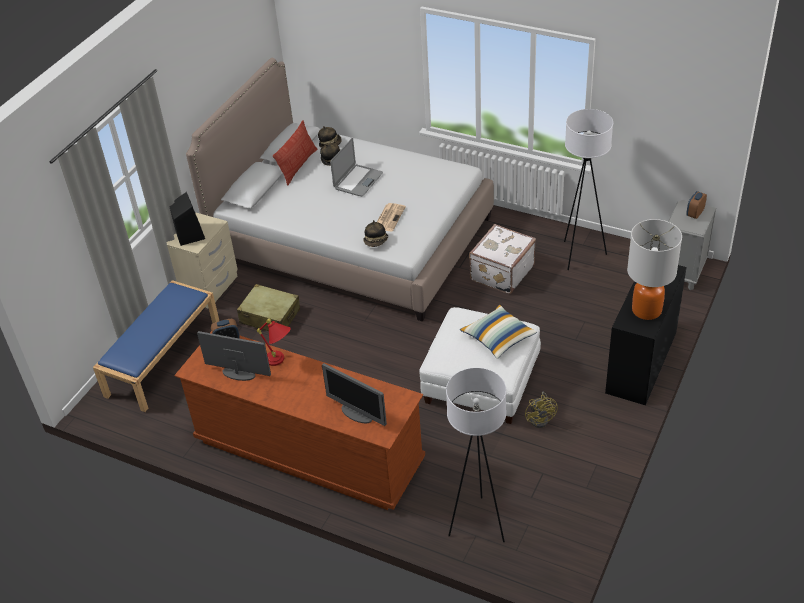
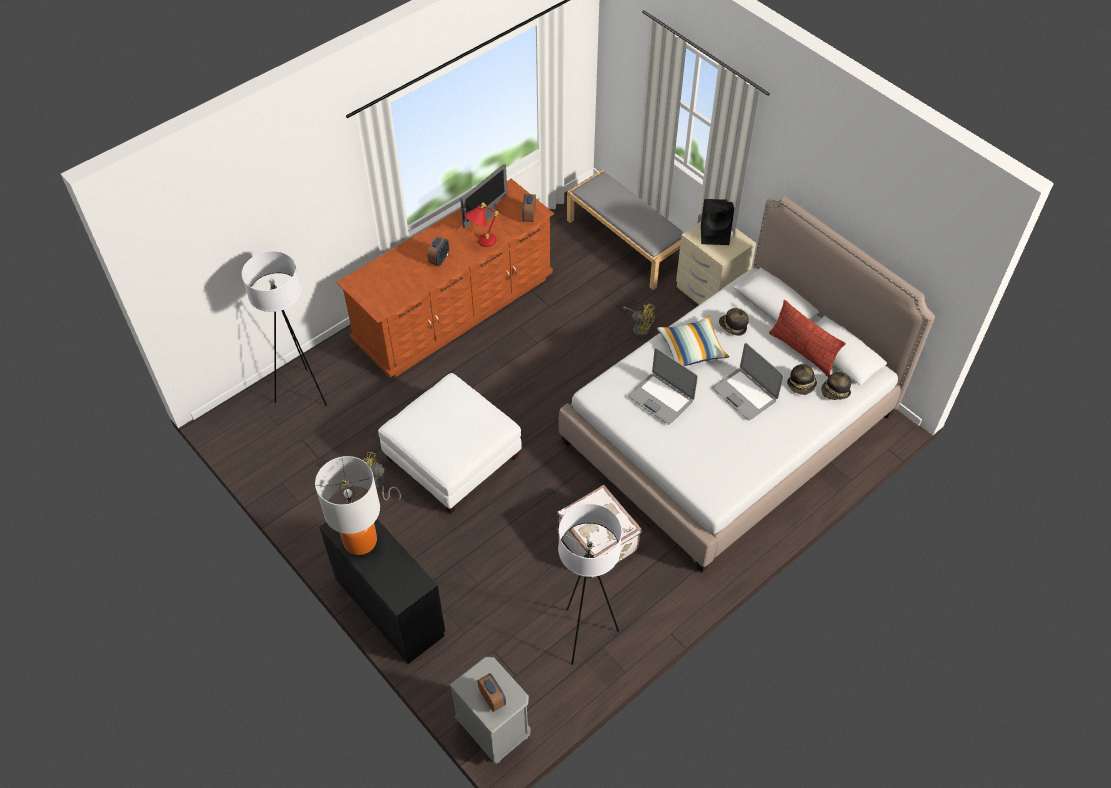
camera: 110 degrees right, 10 degrees up
blue bench [93,280,219,412] -> grey bench [567,170,684,290]
beige suitcase [237,284,300,331] -> yellow fan [623,304,655,337]
monitor [322,363,387,426] -> none
hat [363,220,388,247] -> hat moved to [719,308,749,336]
newspaper [377,203,406,231] -> laptop [628,348,698,425]
pillow [460,304,537,359] -> pillow moved to [657,316,729,366]
none -> alarm clock [427,236,449,266]

